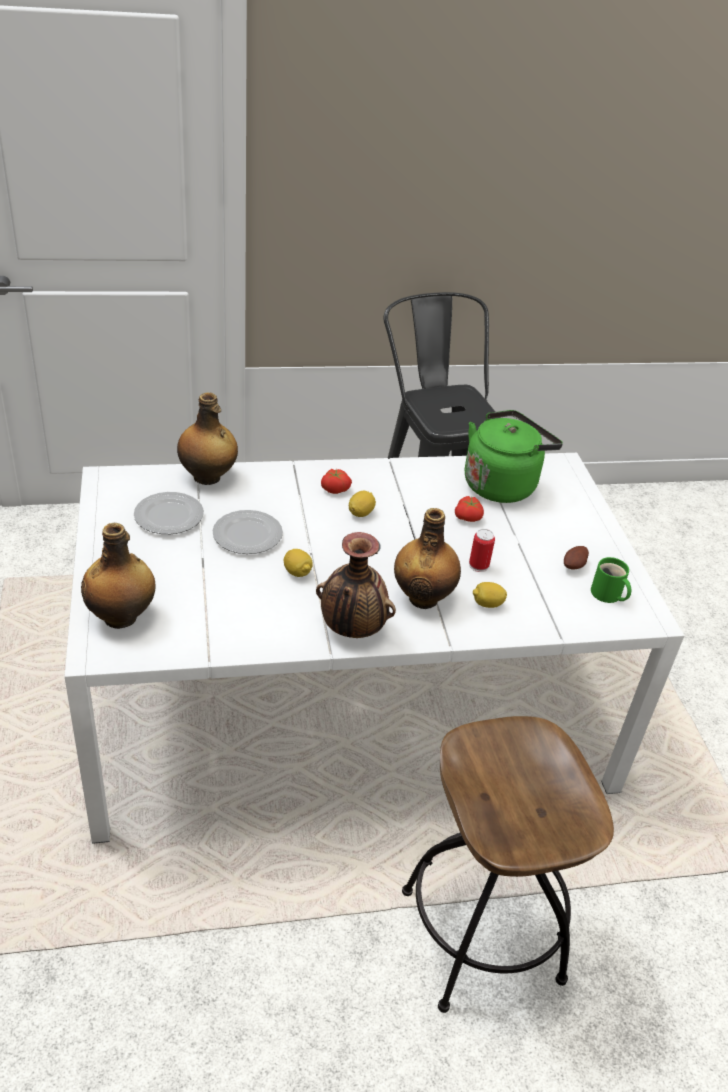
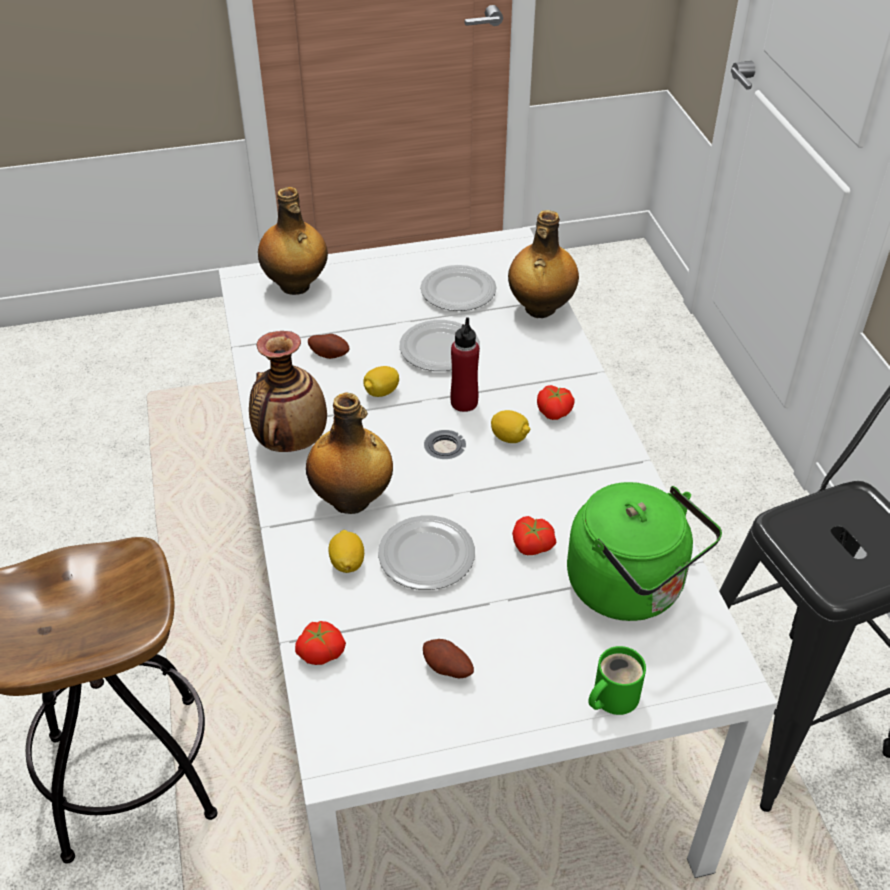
camera: 90 degrees right, 5 degrees up
can [469,529,495,572] -> plate [378,515,475,590]
green mug [591,557,631,603] -> green mug moved to [589,646,646,715]
none -> tomato [295,621,346,665]
none -> potato [308,334,349,359]
none -> red bottle [450,317,479,412]

